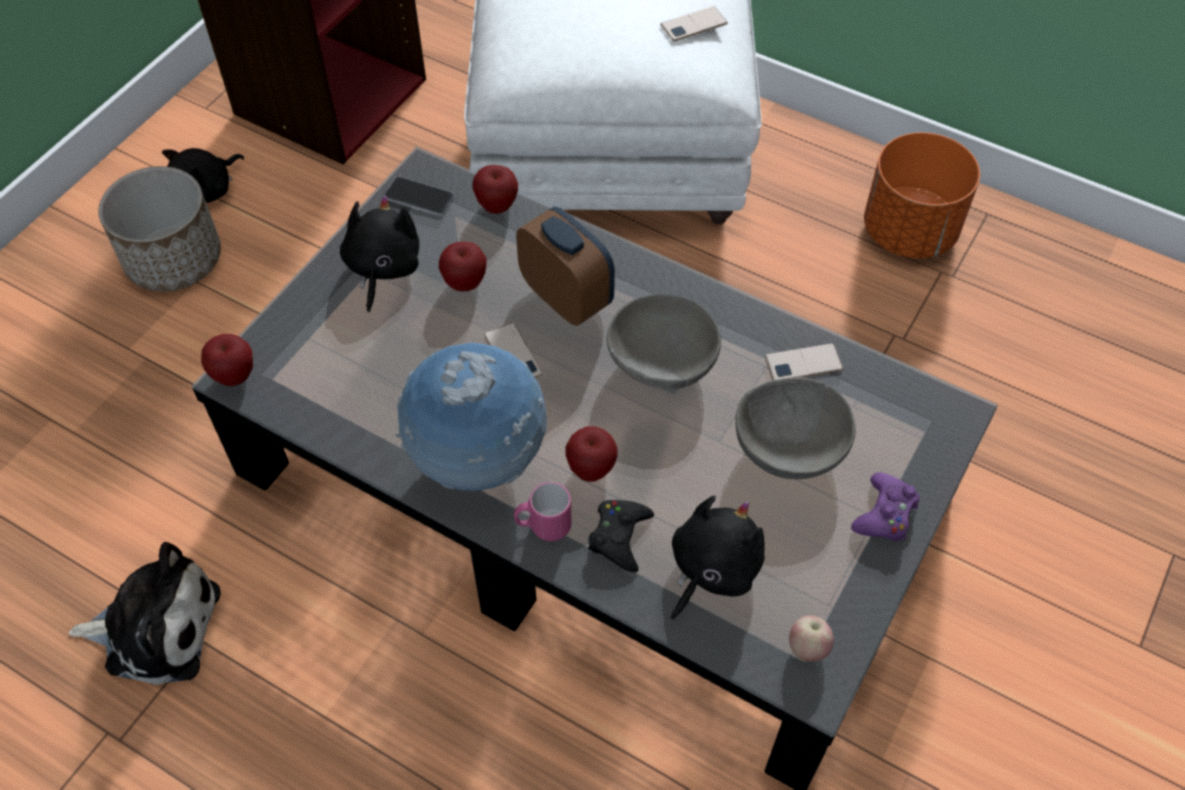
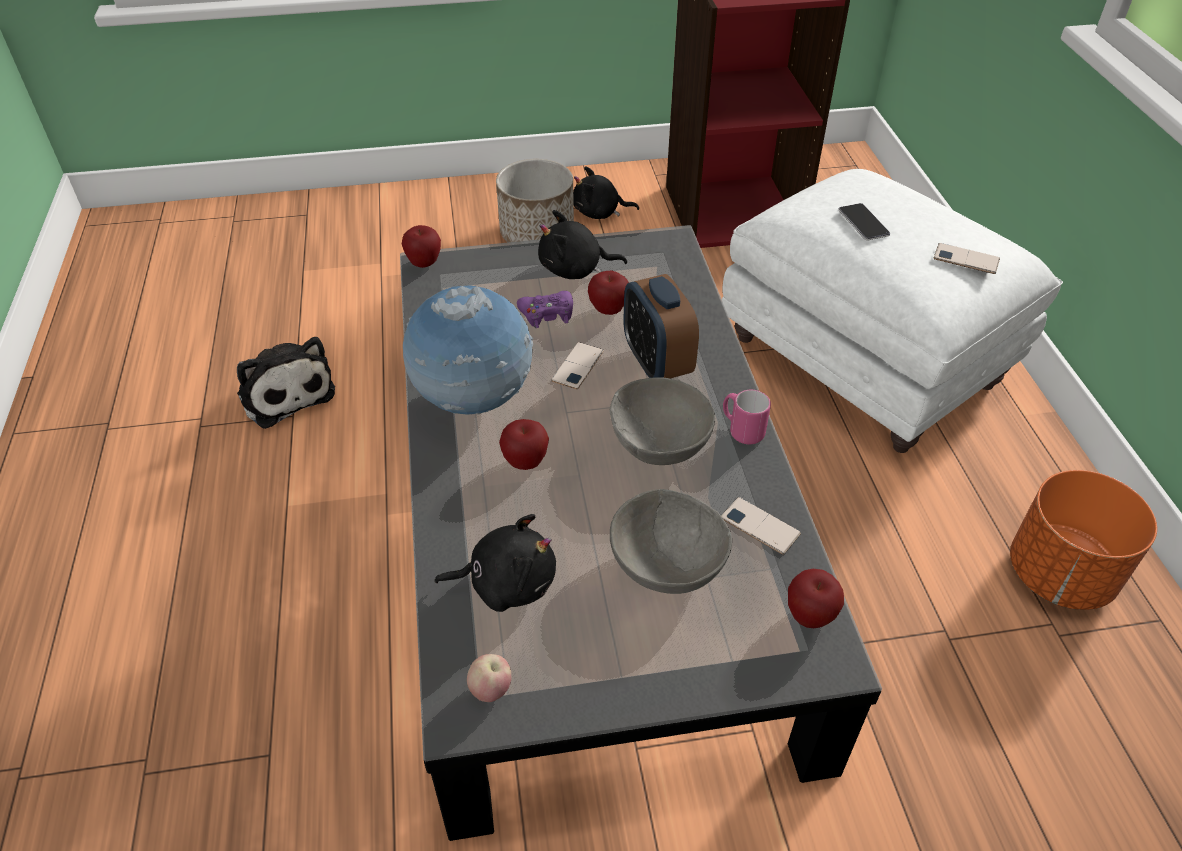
camera: 50 degrees right, 10 degrees down
black plush toy [340,195,419,313] -> black plush toy turned 150 degrees counterclockwise [538,210,627,279]
phone [384,177,454,216] -> phone moved to [838,203,890,240]
apple [472,165,518,214] -> apple moved to [788,569,844,628]
pink mug [514,482,572,541] -> pink mug moved to [723,390,771,445]
alarm clock [516,207,615,326] -> alarm clock turned 150 degrees clockwise [623,274,699,379]
black game controller [588,500,654,572] -> none
purple game controller [851,472,920,541] -> purple game controller moved to [517,291,573,328]

